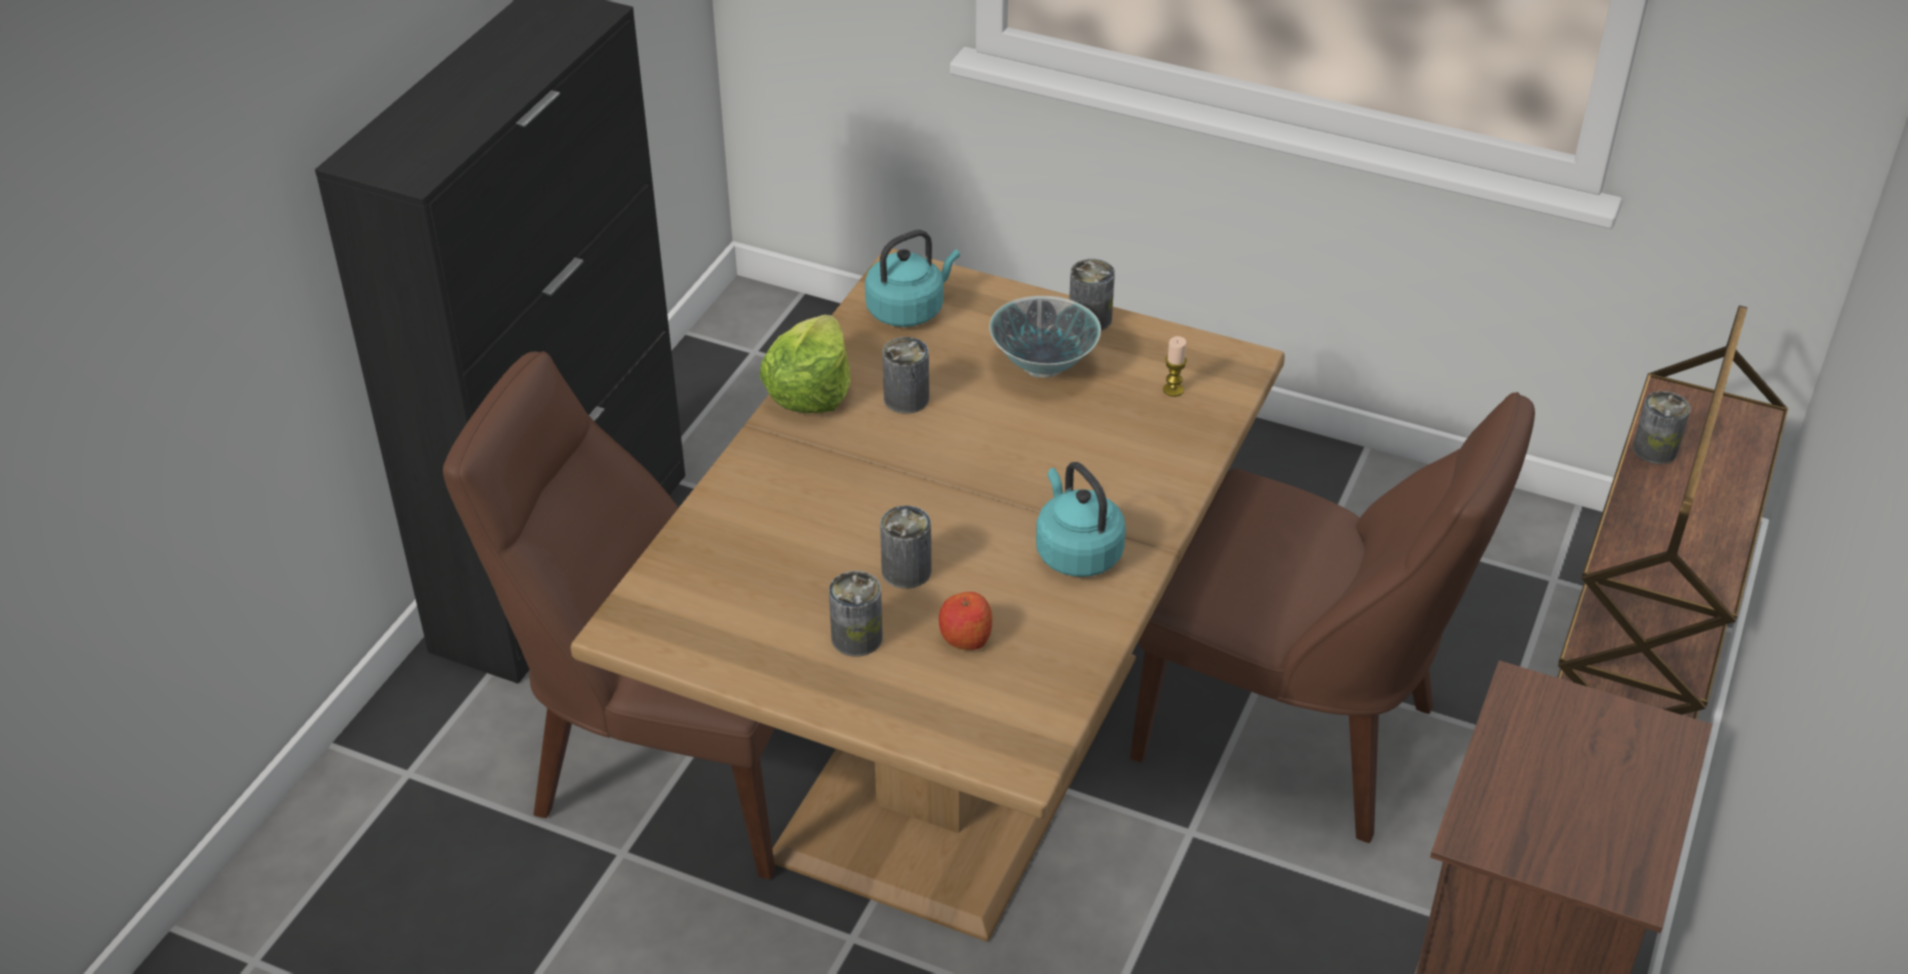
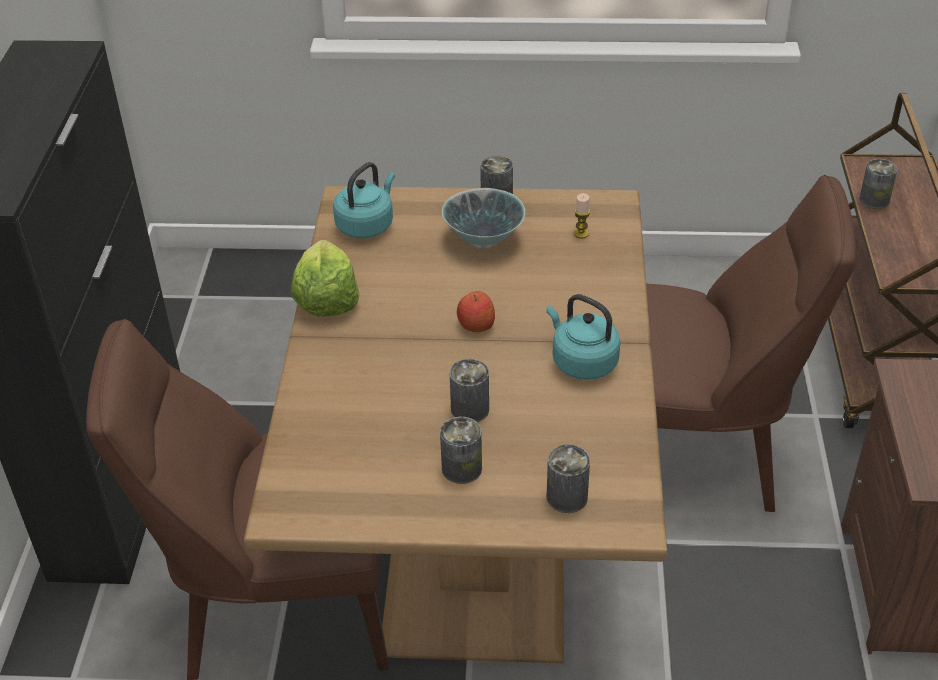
camera: 20 degrees left, 0 degrees up
can [883,337,929,414] -> can moved to [547,444,590,513]
apple [939,592,992,650] -> apple moved to [457,291,495,332]

